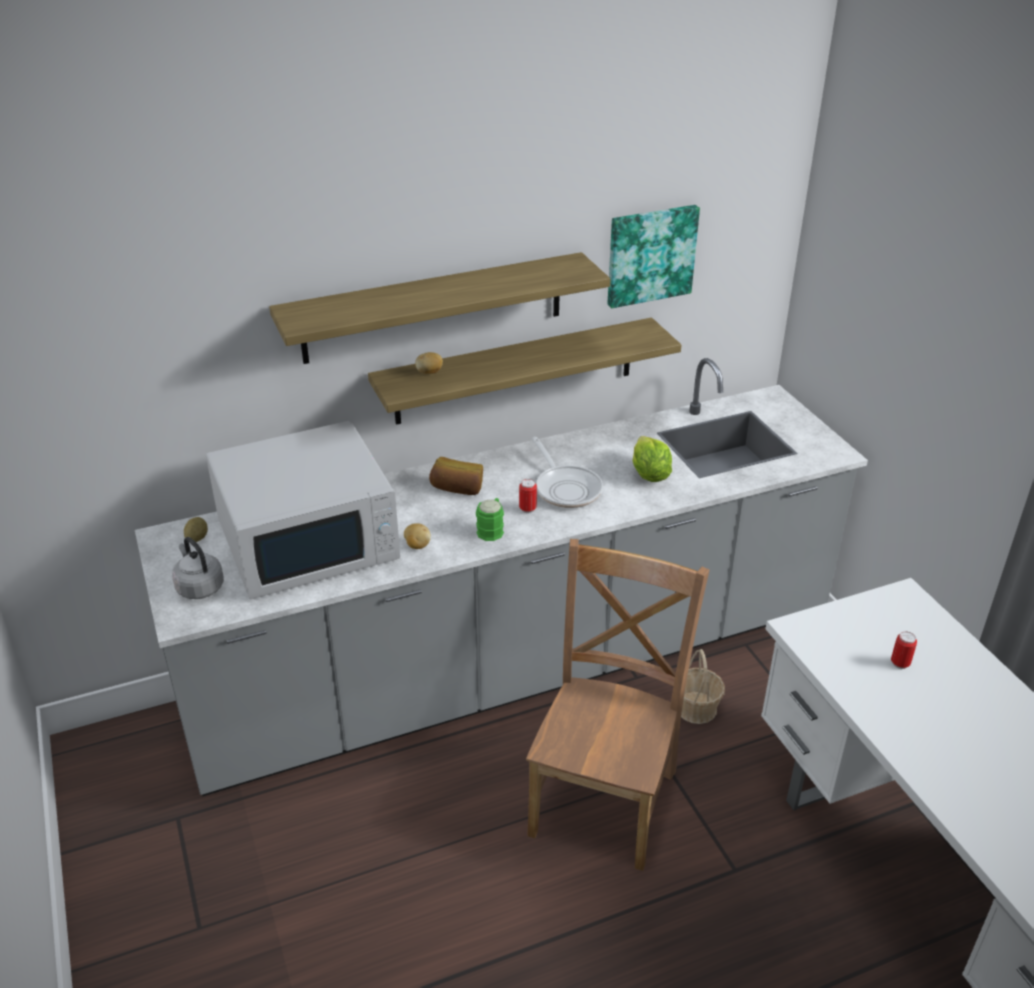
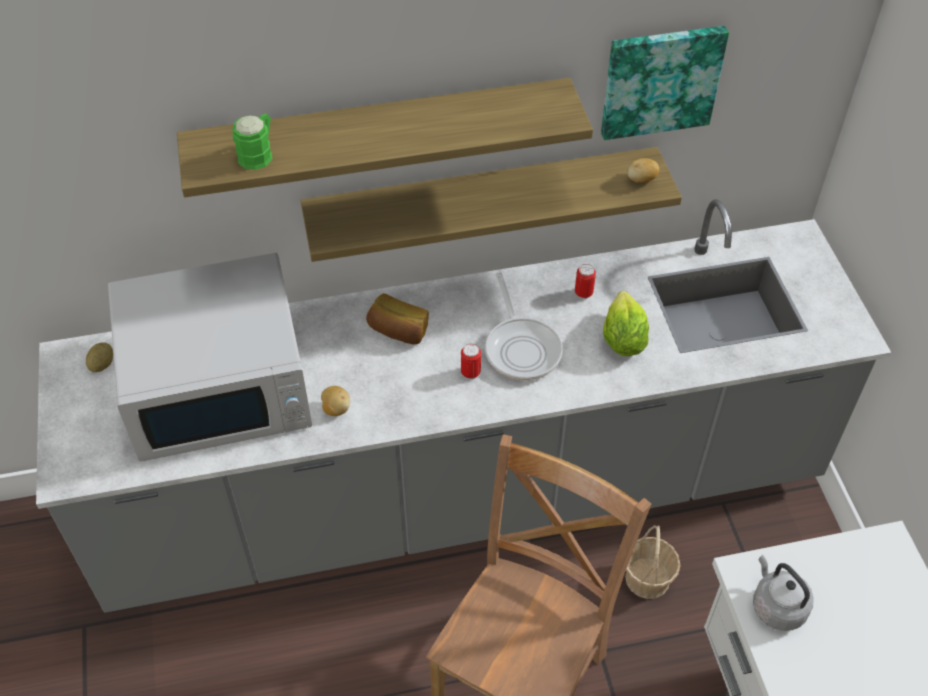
camera: 10 degrees right, 15 degrees up
grey kettle [172,537,224,599] -> grey kettle moved to [753,555,814,631]
potato [415,352,443,374] -> potato moved to [627,158,659,183]
green mug [476,498,504,541] -> green mug moved to [233,114,272,170]
can [891,632,917,669] -> can moved to [575,264,596,299]

